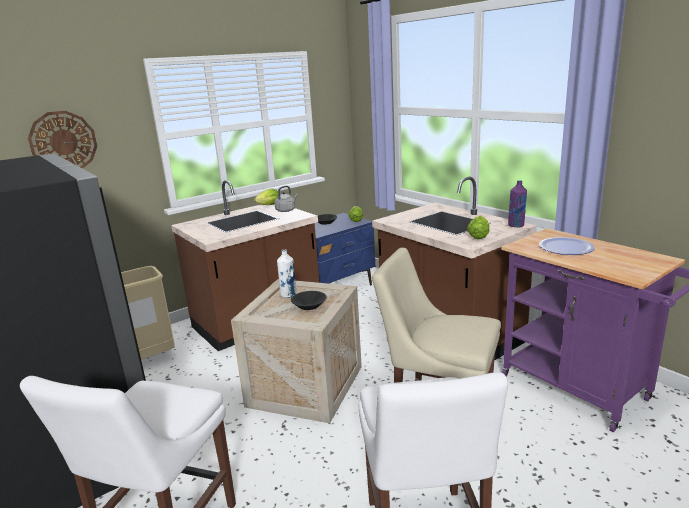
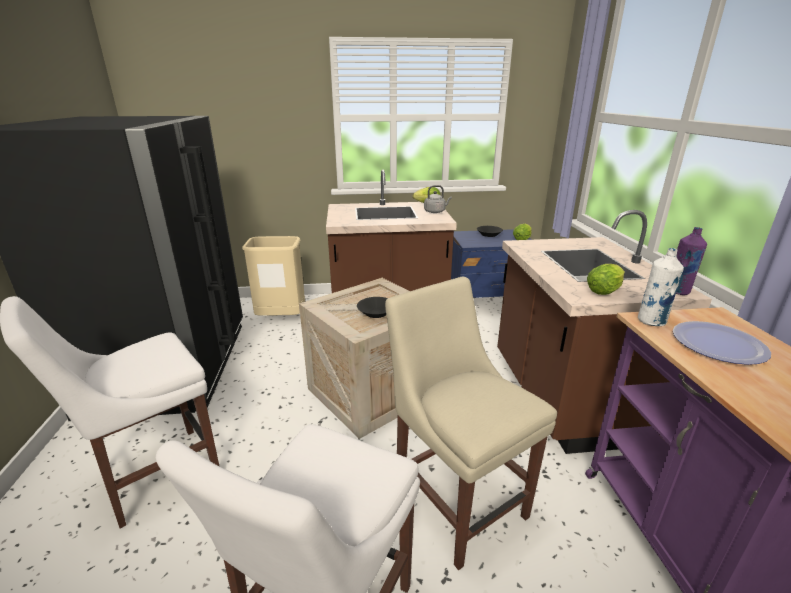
camera: 30 degrees right, 5 degrees up
wall clock [28,111,97,169] -> none
white bottle [277,249,296,298] -> white bottle moved to [638,248,684,326]

